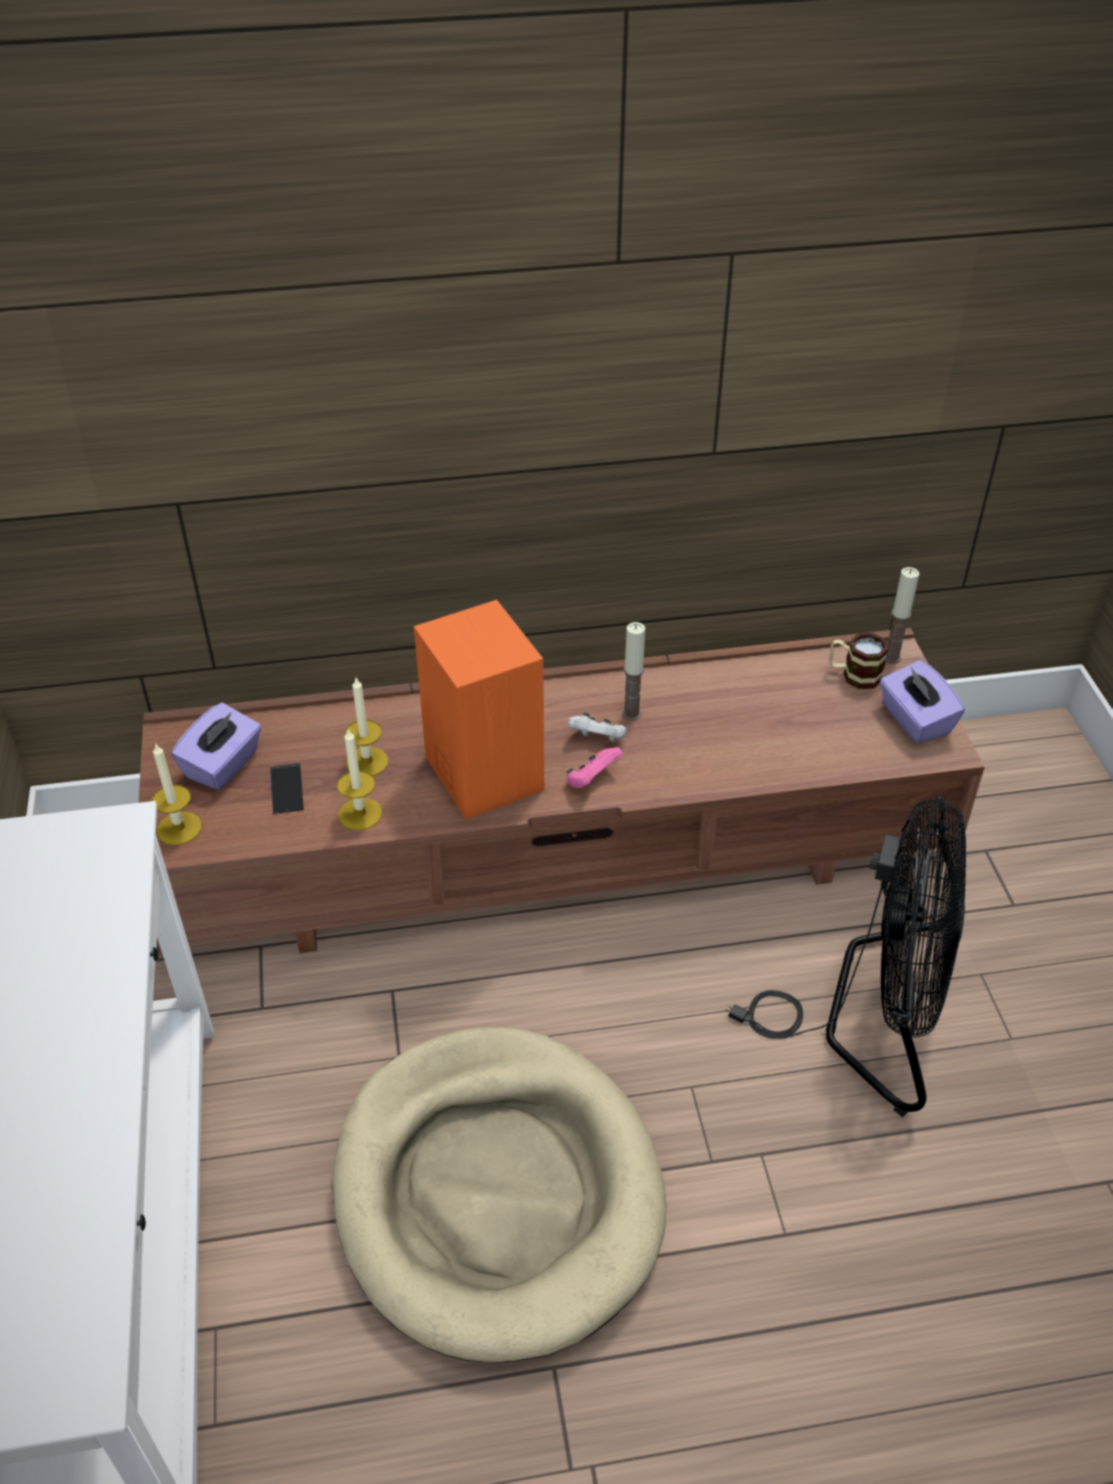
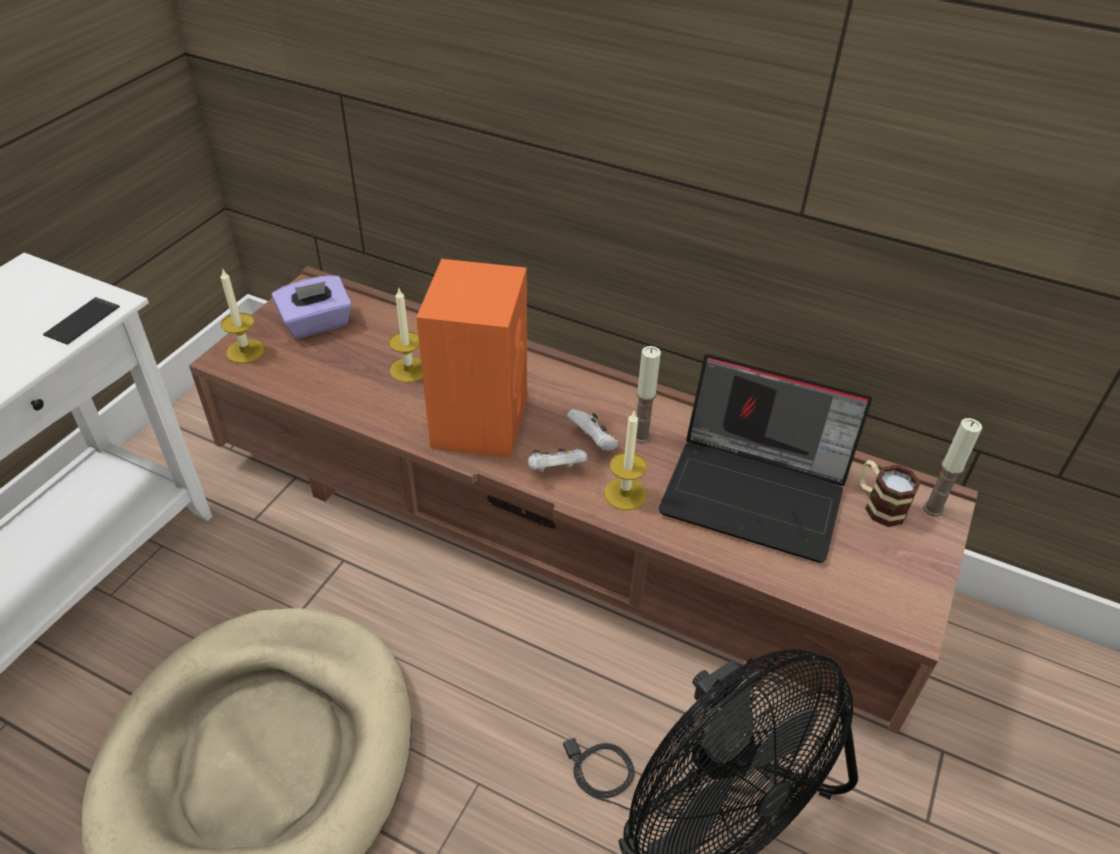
camera: 35 degrees right, 0 degrees up
phone [270,763,304,814] -> phone moved to [43,297,120,345]
candle [337,729,382,830] -> candle moved to [604,412,647,510]
pink game controller [566,747,623,788] -> white game controller [528,449,587,473]
purple tissue box [880,660,965,744] -> none
none -> laptop [658,354,872,563]

